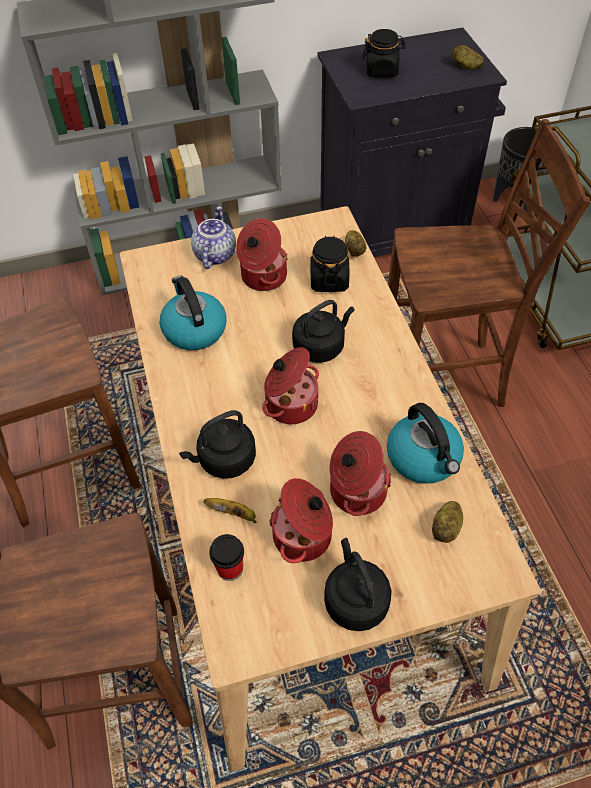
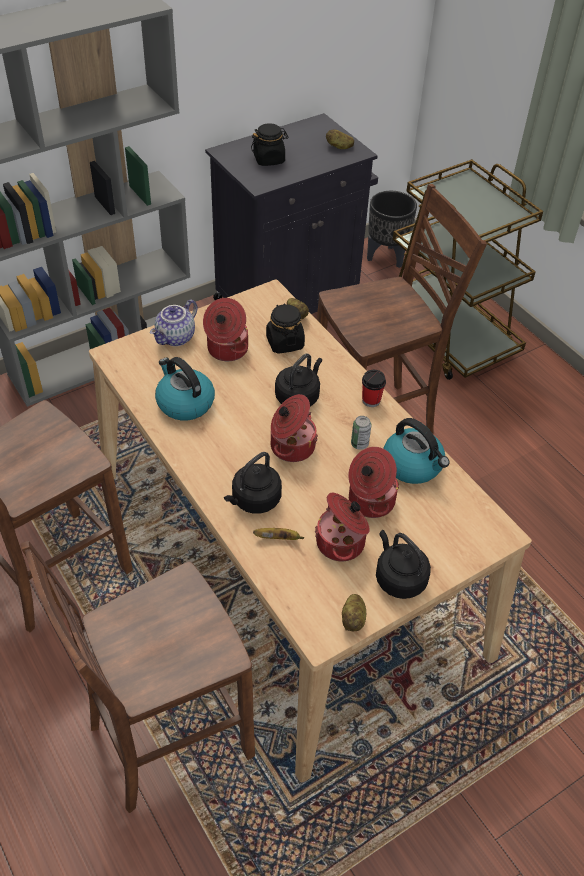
camera: 20 degrees left, 5 degrees down
teapot [191,206,236,269] -> teapot turned 135 degrees counterclockwise [150,299,197,346]
cup [209,534,244,581] -> cup moved to [362,370,386,407]
potato [432,501,463,543] -> potato moved to [342,594,366,632]
none -> can [351,416,371,450]

